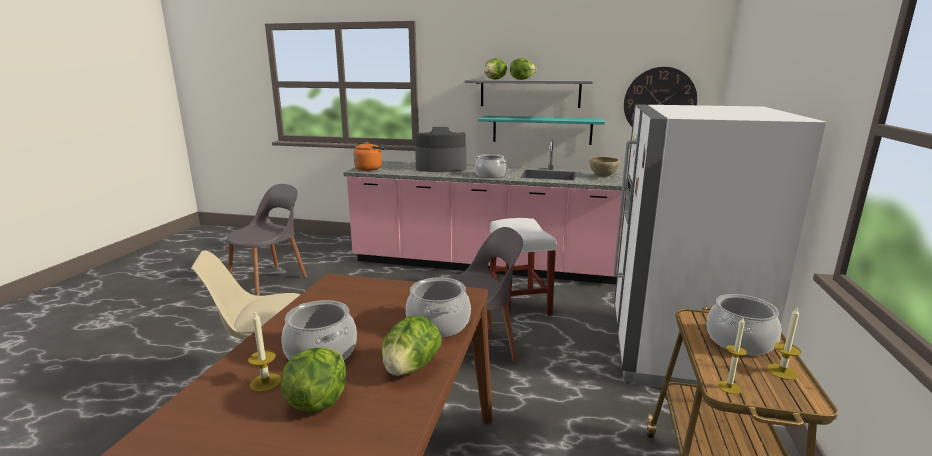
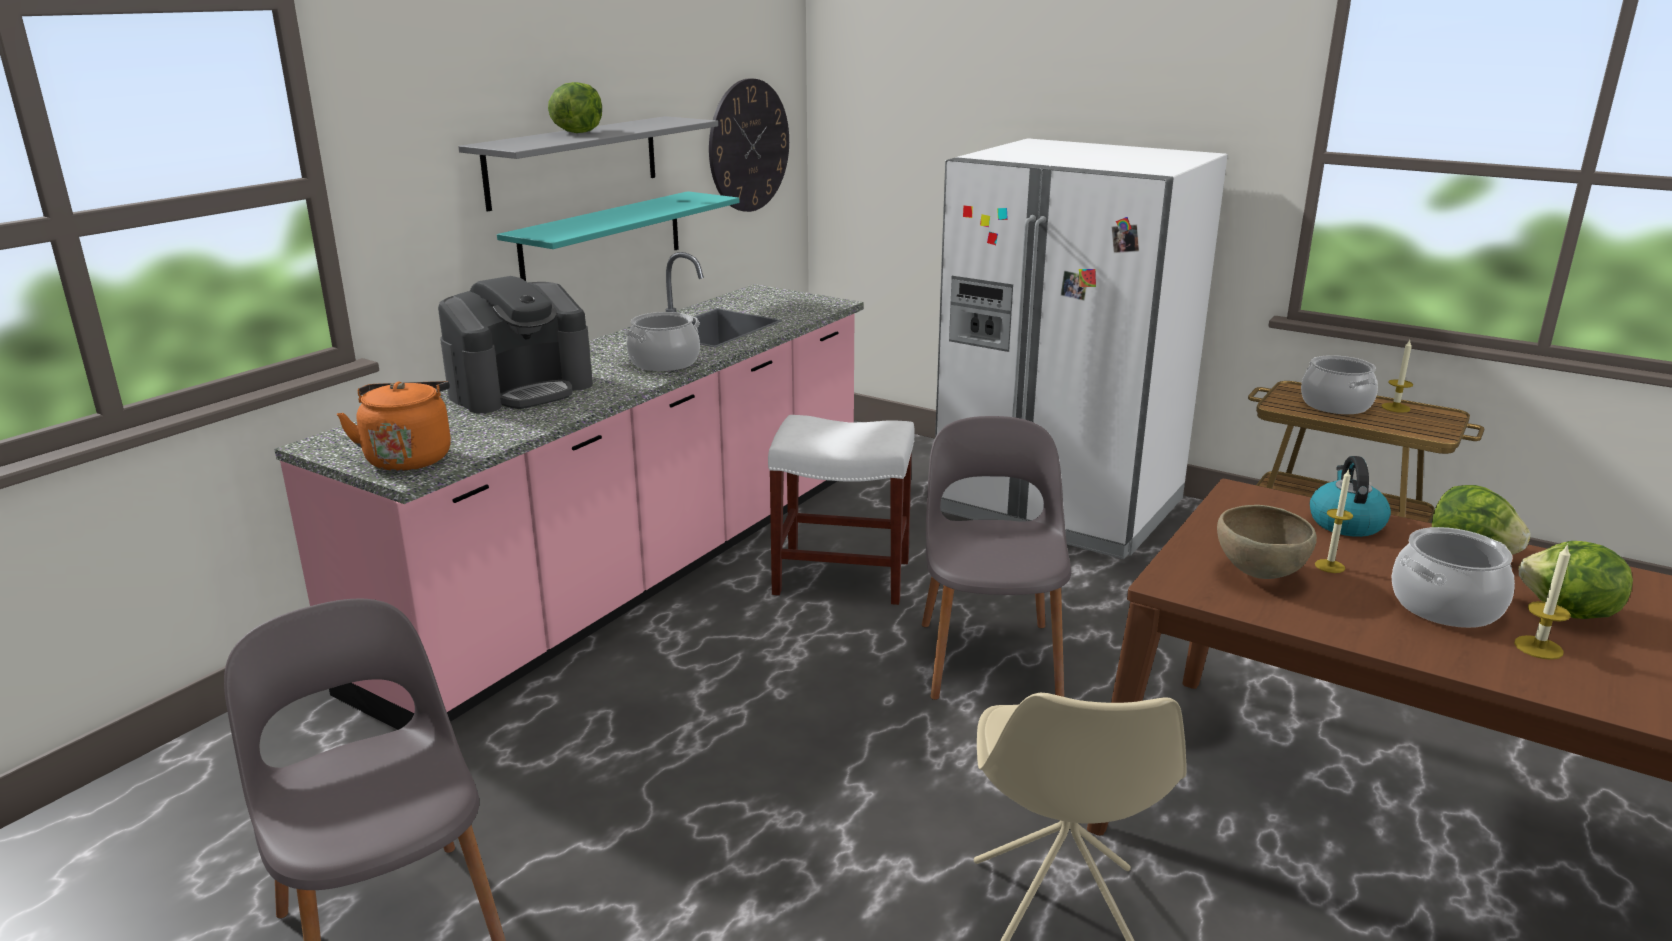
camera: 70 degrees left, 5 degrees up
cooking pot [406,277,471,337] -> kettle [1310,456,1391,537]
coffee machine [415,127,466,172] -> coffee machine turned 150 degrees counterclockwise [438,276,593,413]
lettuce [484,58,507,79] -> none
brown bowl [590,157,620,177] -> brown bowl moved to [1217,505,1317,579]
candle [718,317,747,394] -> candle moved to [1315,468,1353,573]

